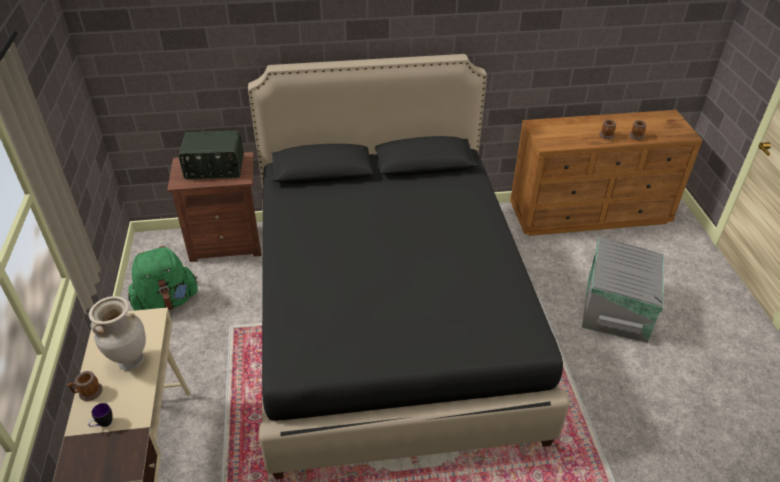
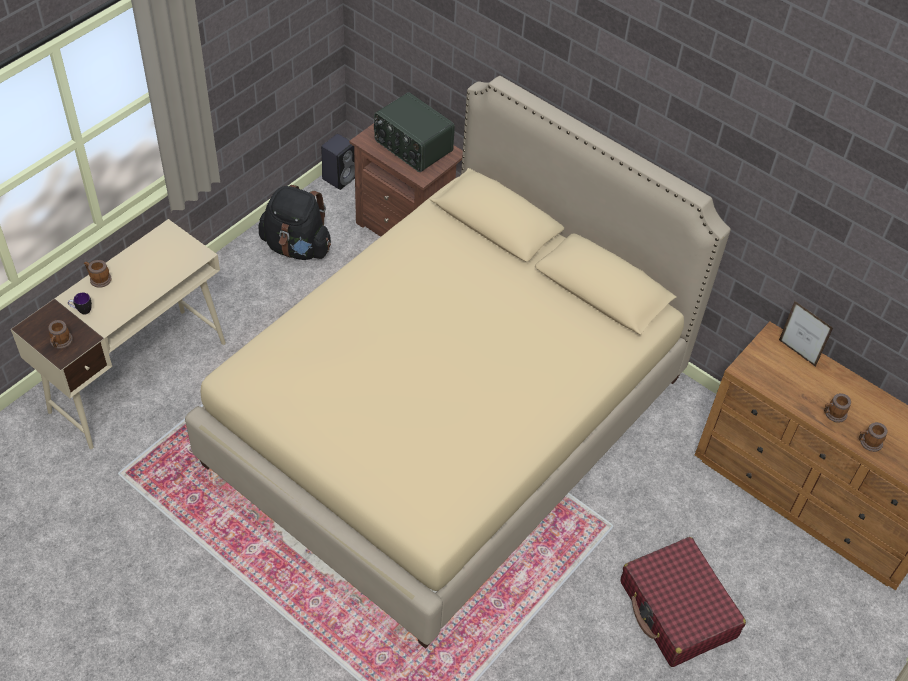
camera: 45 degrees right, 10 degrees up
beige vase [89,296,146,370] -> none
green backpack [128,246,198,311] -> black backpack [259,185,331,260]
black bed [248,54,570,479] -> beige bed [185,76,731,649]
grey storage box [582,237,664,343] -> red suitcase [620,537,746,667]
none -> mug [48,320,73,349]
none -> black speaker [321,134,355,190]
none -> picture frame [779,301,833,367]

